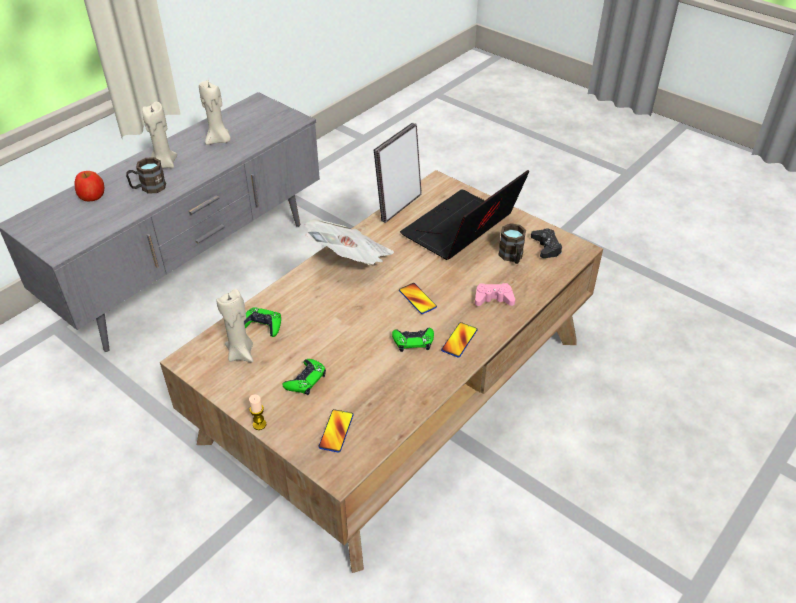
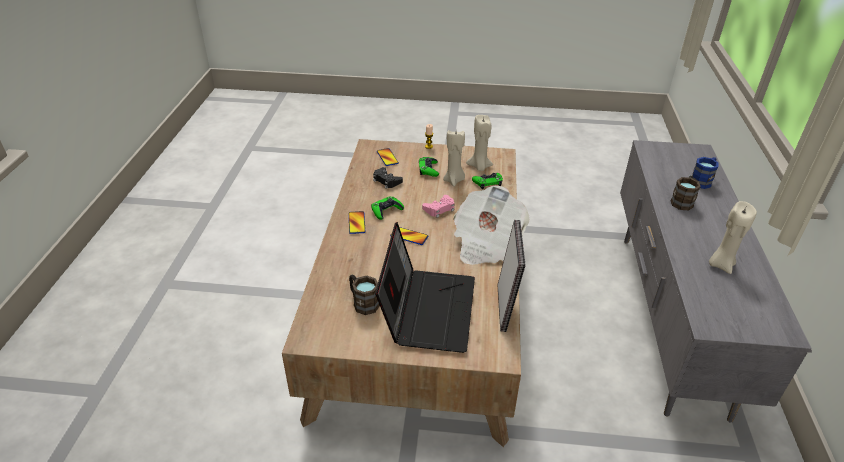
camera: 145 degrees right, 5 degrees down
apple [74,171,104,202] -> blue mug [692,157,719,189]
beige candle [142,102,177,169] -> beige candle moved to [443,130,465,187]
pink game controller [475,283,515,306] -> pink game controller moved to [422,195,454,218]
black game controller [531,229,562,258] -> black game controller moved to [373,167,403,189]

